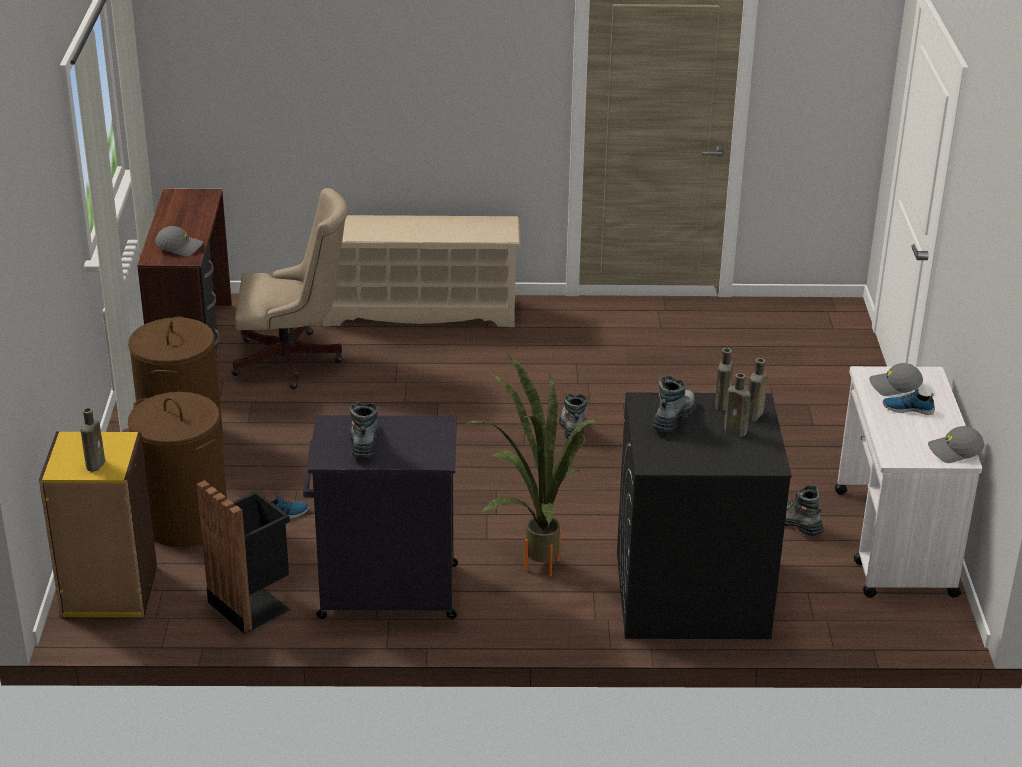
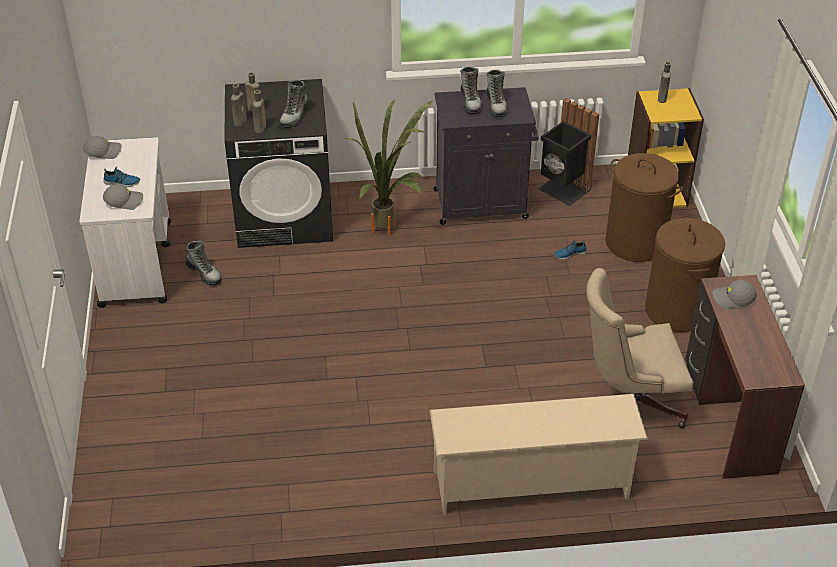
camera: 175 degrees right, 10 degrees up
boot [559,393,588,439] -> boot moved to [460,66,483,114]

